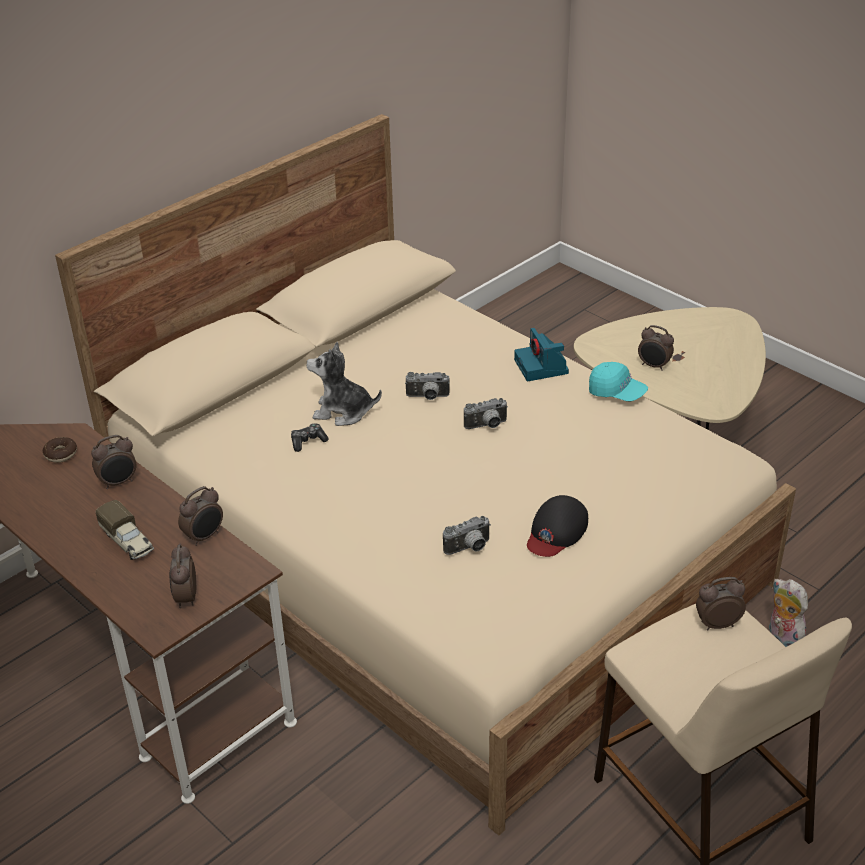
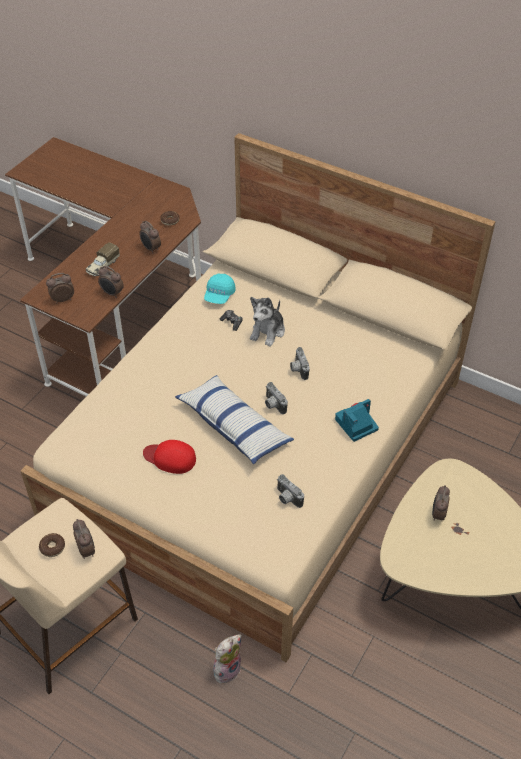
camera: 75 degrees right, 10 degrees up
plush toy [307,342,382,426] -> plush toy turned 150 degrees counterclockwise [250,297,285,347]
camera [443,516,491,555] -> camera moved to [277,474,304,508]
black cap [527,495,588,557] -> red cap [143,440,196,474]
turquoise cap [589,362,648,402] -> turquoise cap moved to [204,274,236,304]
none -> donut [39,533,65,557]
none -> pillow [175,375,294,464]

